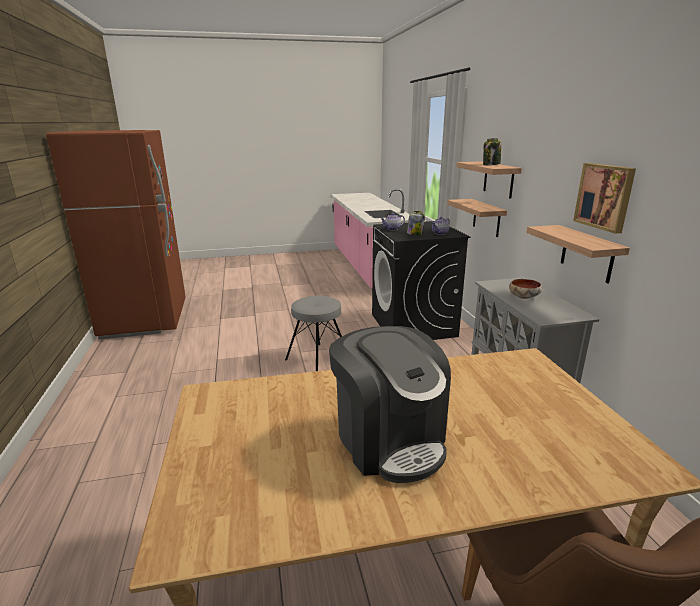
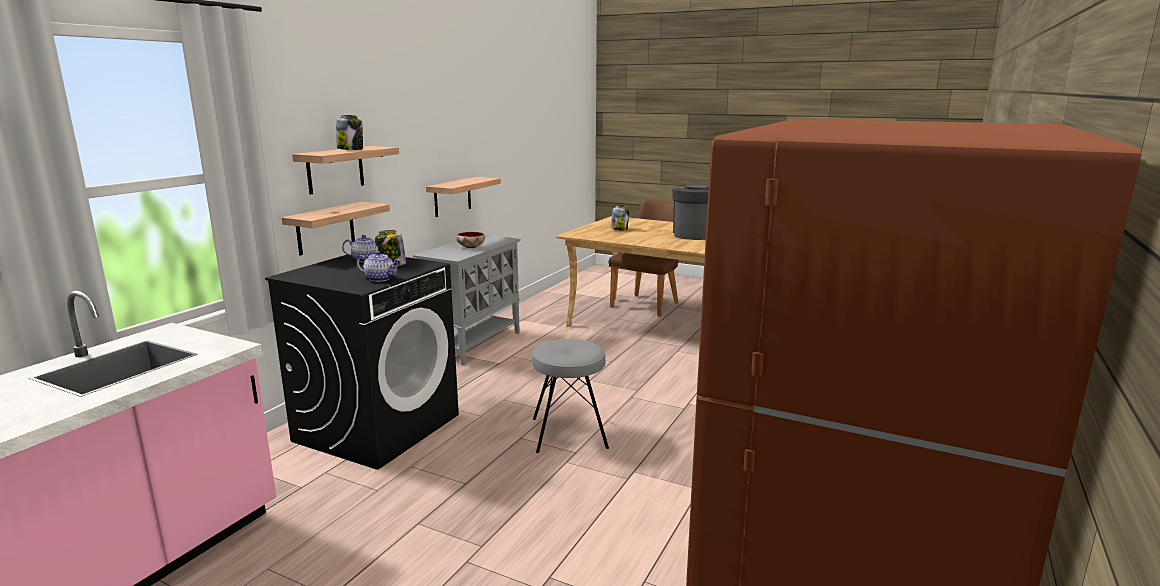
camera: 140 degrees left, 5 degrees down
picture [573,163,636,234] -> none
none -> jar [611,205,629,230]

